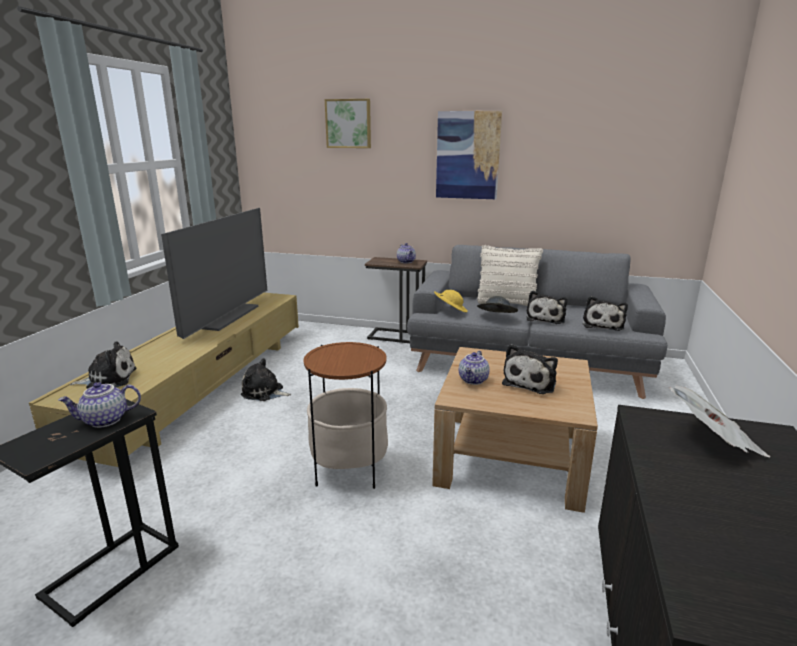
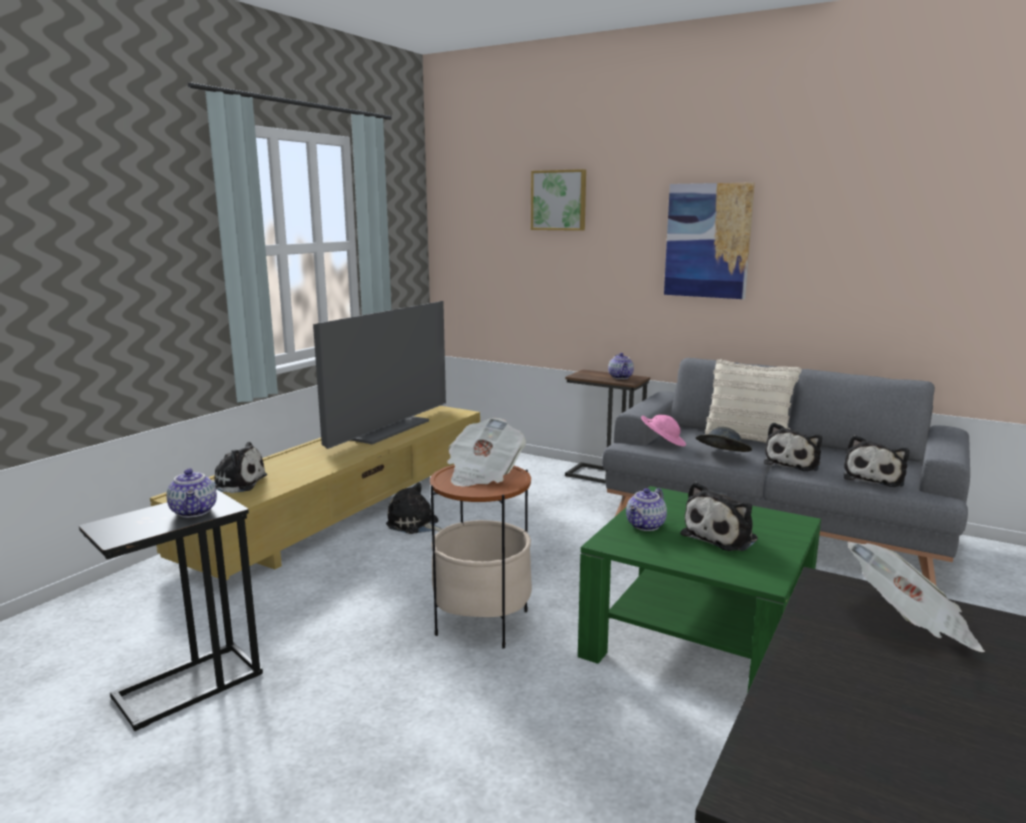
camera: 15 degrees right, 5 degrees down
teapot [58,382,141,428] -> teapot turned 105 degrees counterclockwise [166,468,217,518]
brown coffee table [432,347,598,513] -> green coffee table [578,486,821,691]
yellow hat [434,290,468,312] -> pink hat [641,415,686,447]
none -> newspaper [447,418,526,487]

